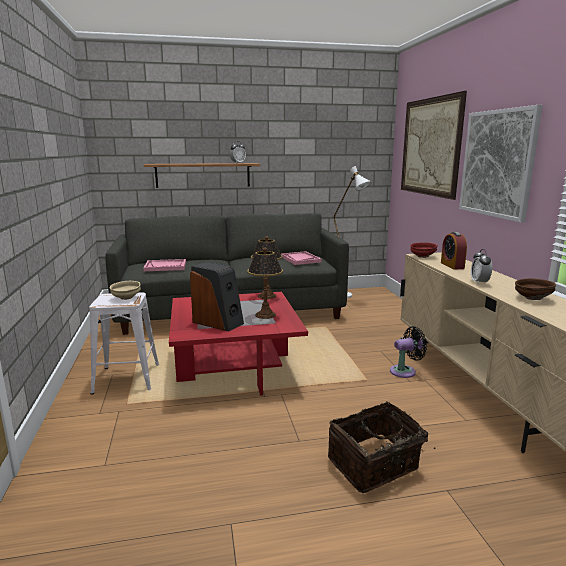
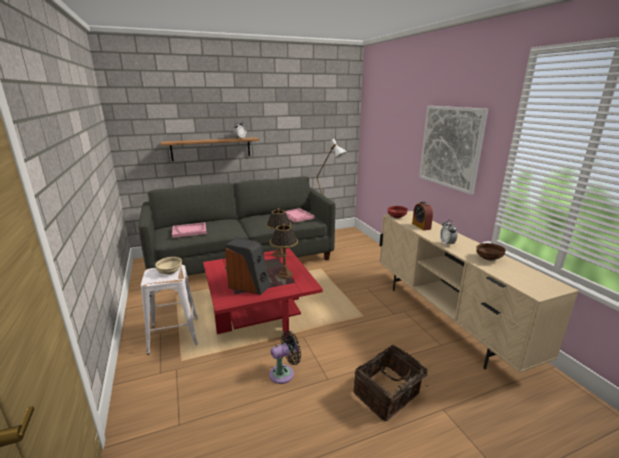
camera: 10 degrees left, 5 degrees up
black fan [390,326,427,378] -> black fan moved to [269,331,301,384]
picture [401,91,467,200] -> none

